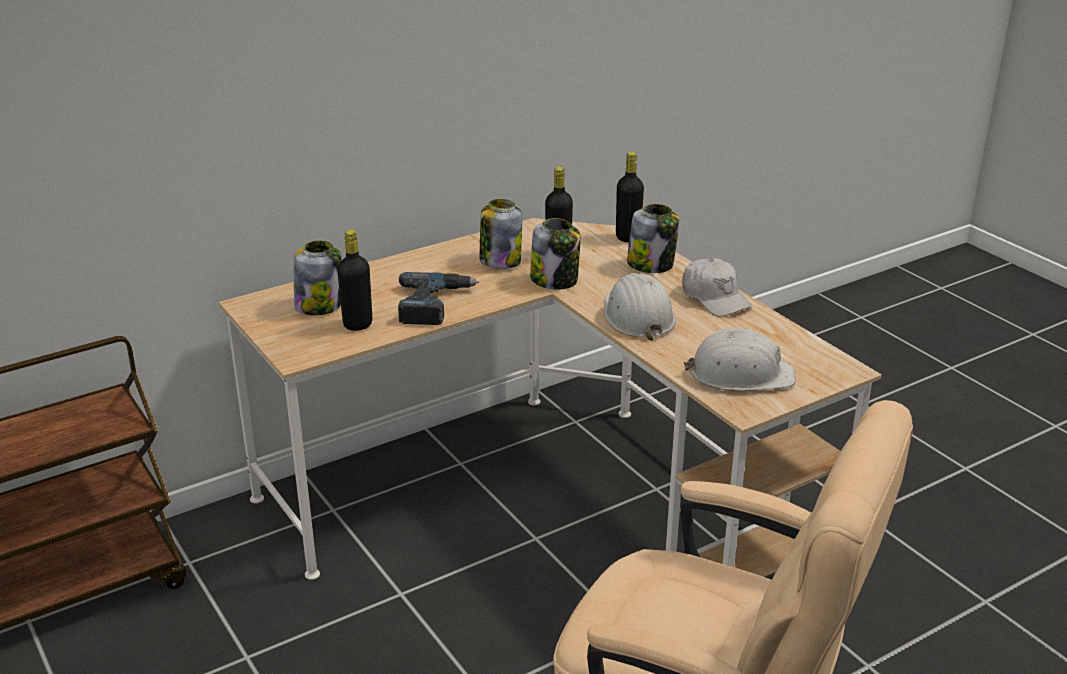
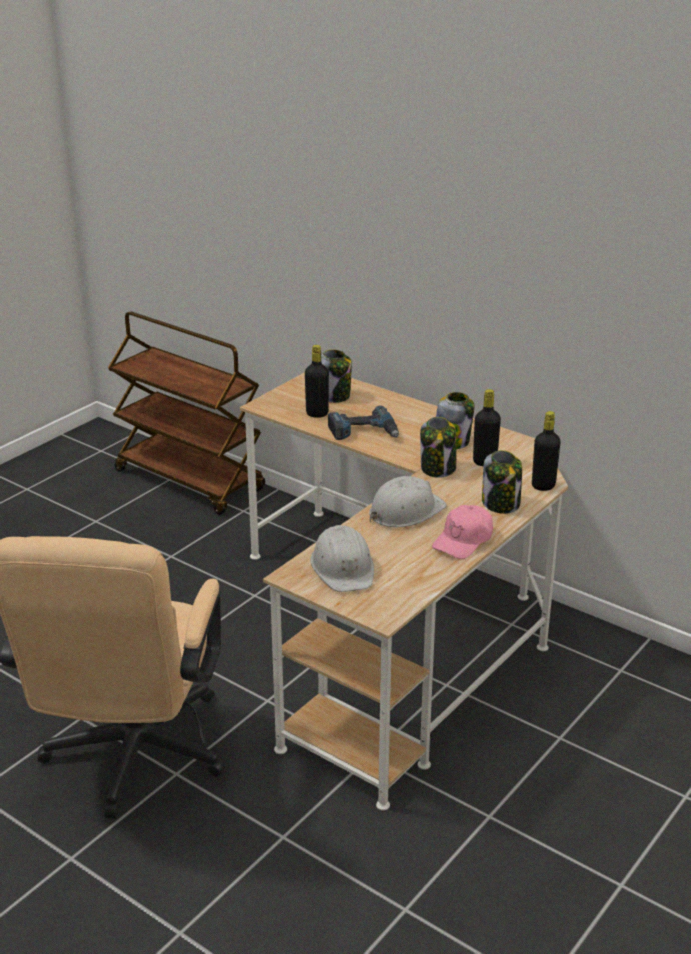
camera: 70 degrees right, 0 degrees up
white cap [682,258,752,317] -> pink cap [432,505,493,559]

